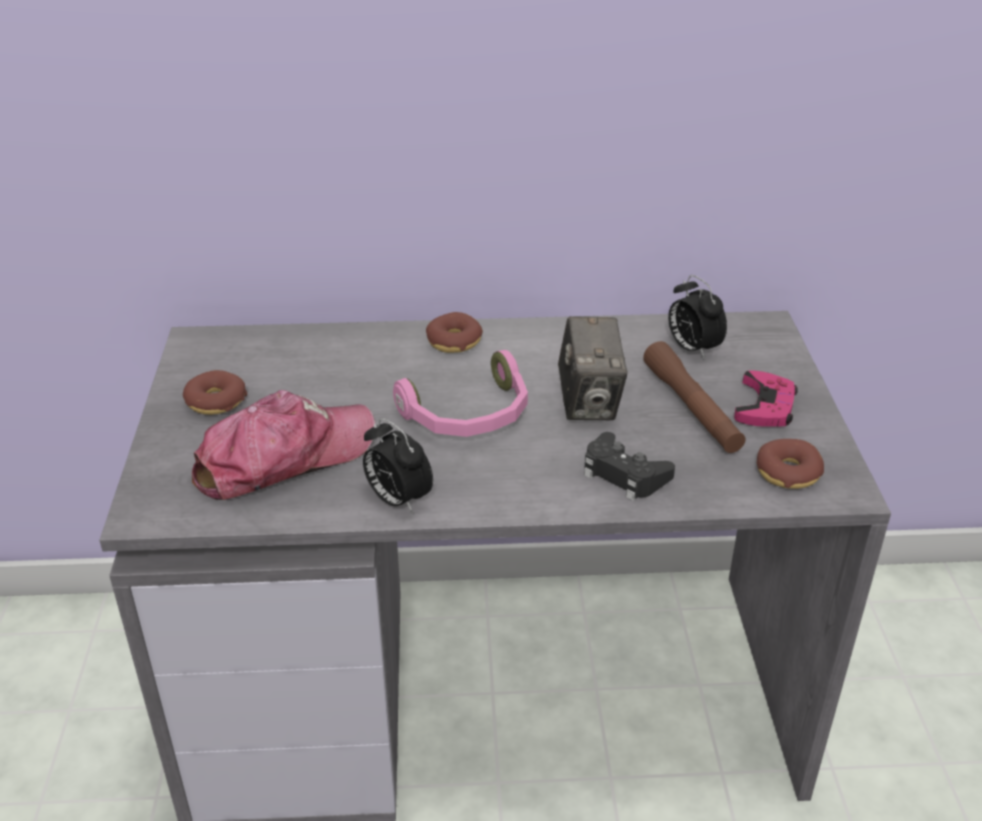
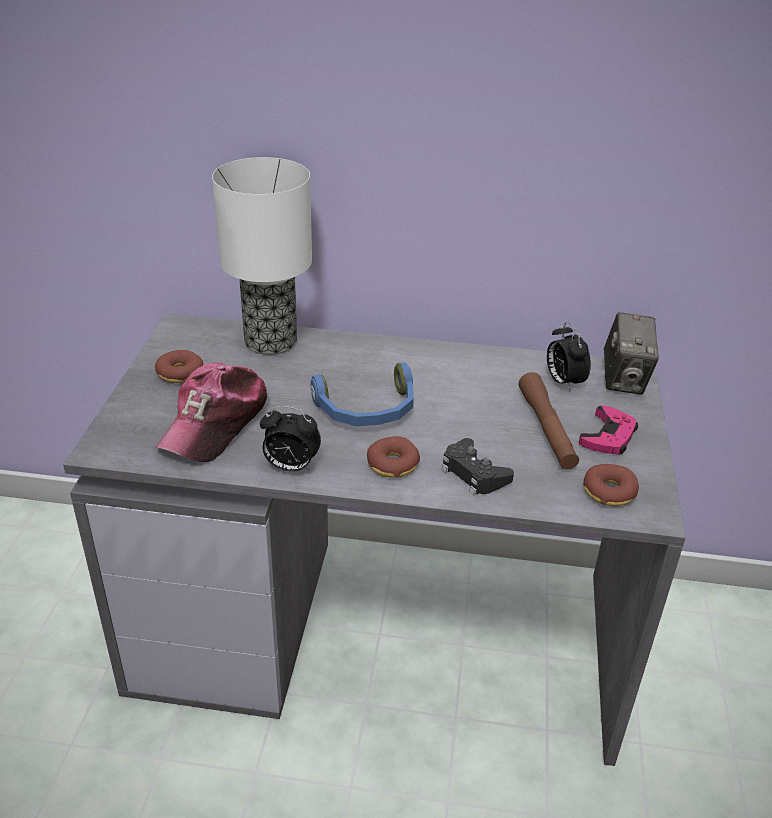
camera: 10 degrees right, 0 degrees up
cap [192,390,375,500] -> cap turned 135 degrees clockwise [155,362,268,462]
alarm clock [363,418,433,513] -> alarm clock turned 45 degrees counterclockwise [260,406,321,472]
pink headphones [393,350,528,437] -> blue headphones [311,363,414,426]
donut [426,312,483,353] -> donut moved to [367,436,420,478]
camera [558,316,628,420] -> camera moved to [604,312,659,394]
none -> table lamp [212,157,312,355]

